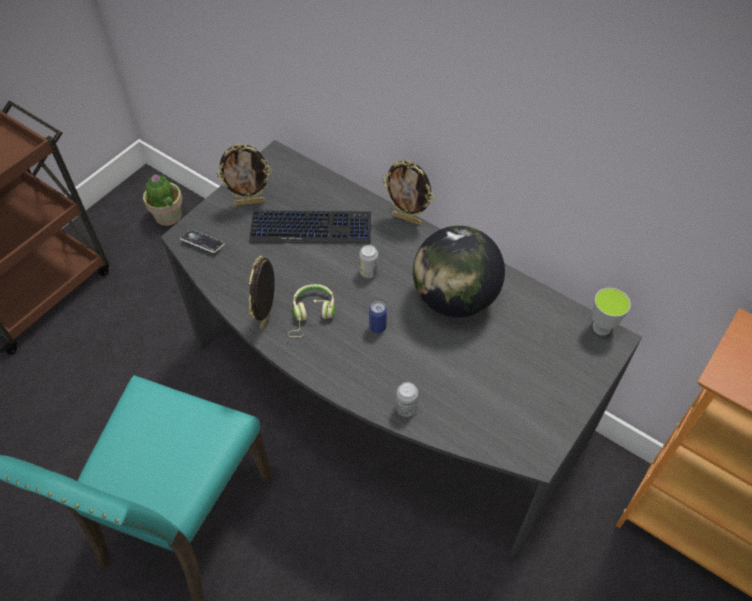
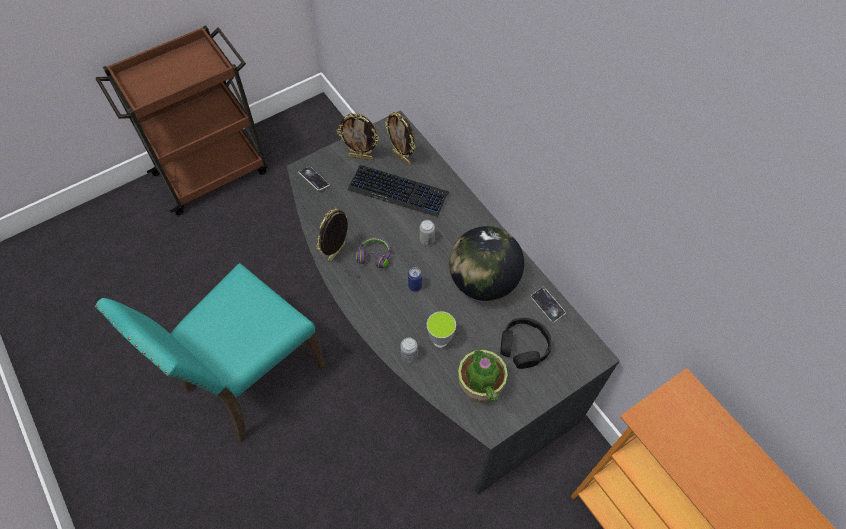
camera: 20 degrees right, 5 degrees up
potted plant [143,174,182,226] -> potted plant moved to [458,350,508,403]
beige headphones [288,284,335,337] -> purple headphones [345,237,391,276]
picture frame [382,160,434,225] -> picture frame moved to [384,112,415,165]
cup [592,288,631,336] -> cup moved to [427,311,456,348]
none -> black headphones [500,318,552,369]
none -> phone [531,287,566,323]

